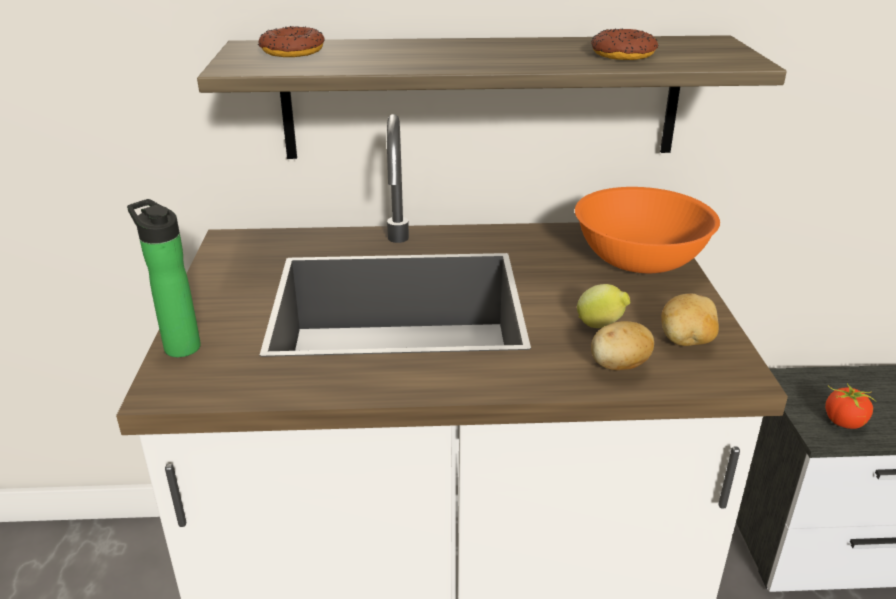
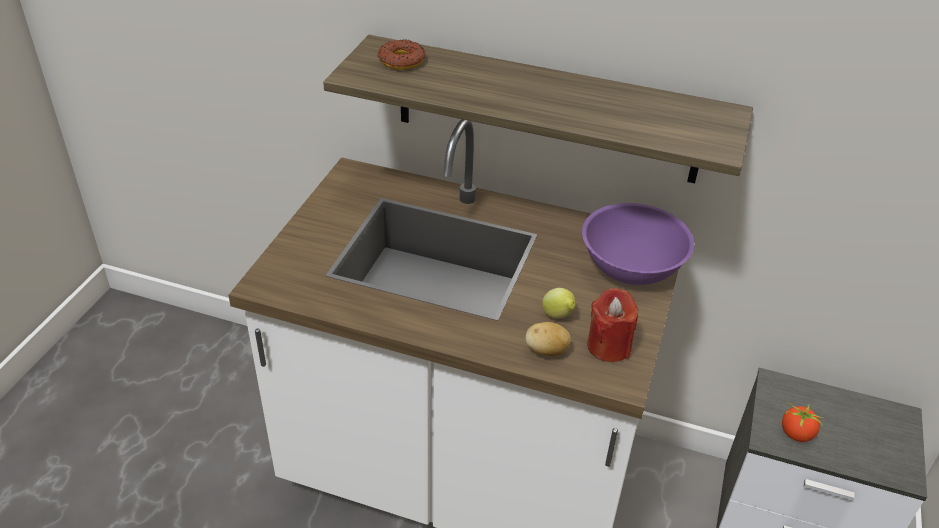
camera: 20 degrees right, 10 degrees up
bottle [127,199,201,357] -> none
orange bowl [575,187,720,273] -> purple bowl [582,203,694,285]
donut [591,28,659,60] -> none
potato [661,294,719,346] -> red candle [587,288,638,362]

